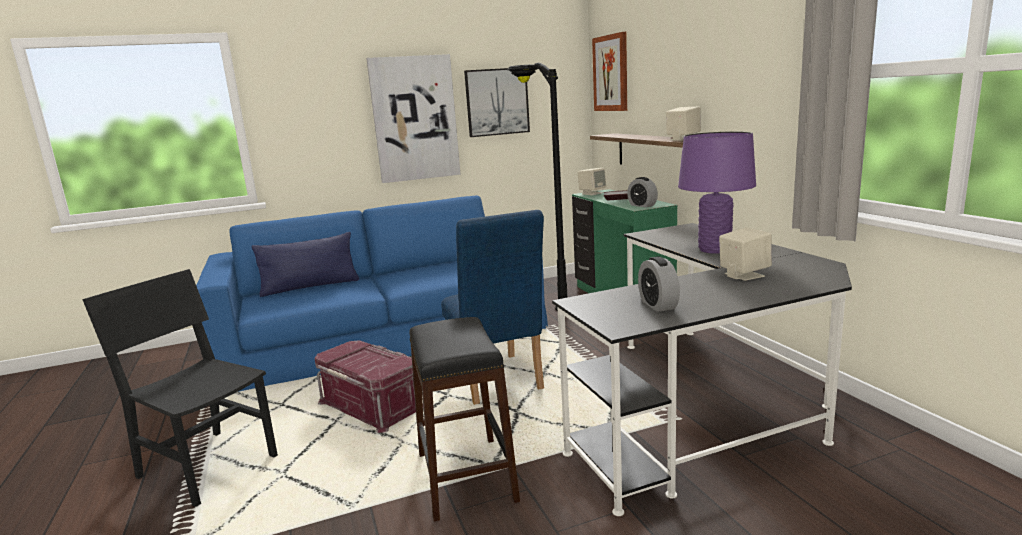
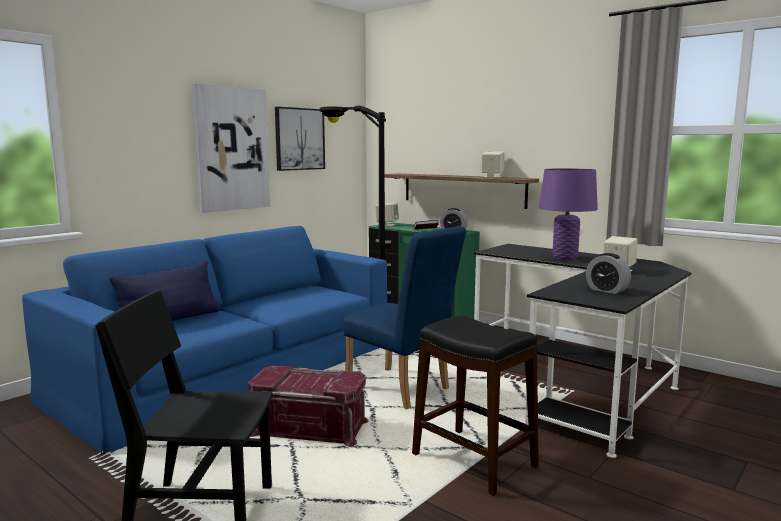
camera: 30 degrees left, 5 degrees down
picture [592,32,627,111] -> none

